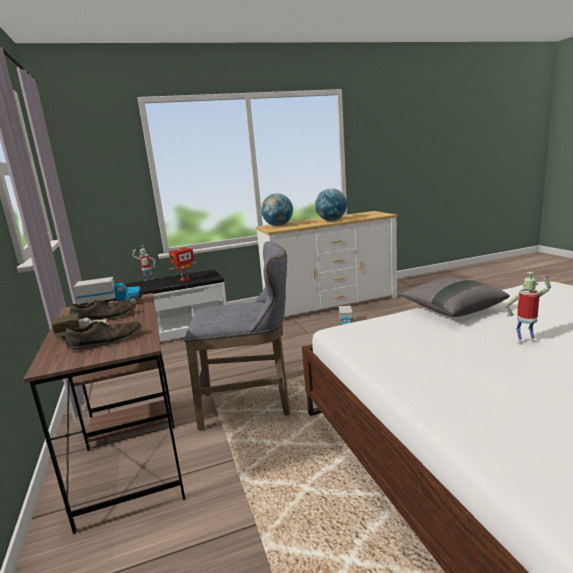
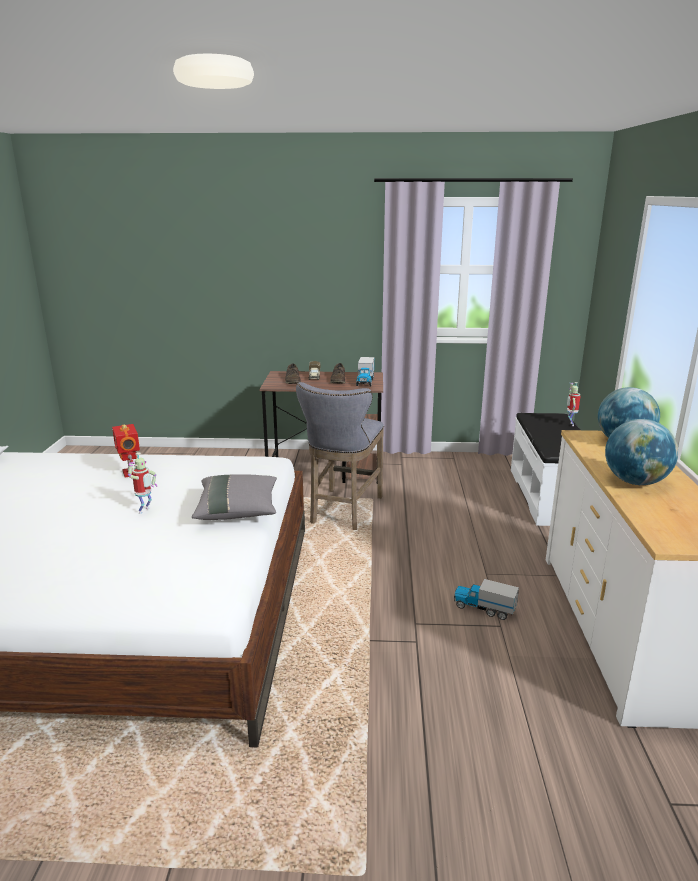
camera: 110 degrees right, 5 degrees up
toy robot [169,247,197,282] -> toy robot moved to [112,424,140,477]

